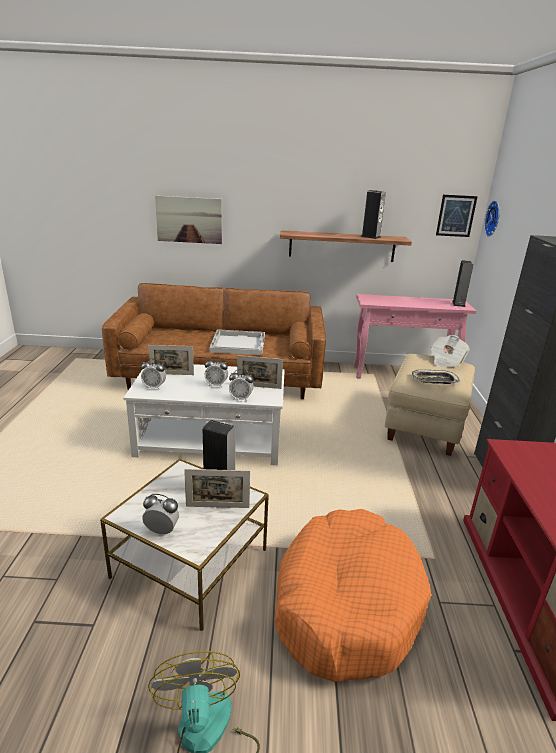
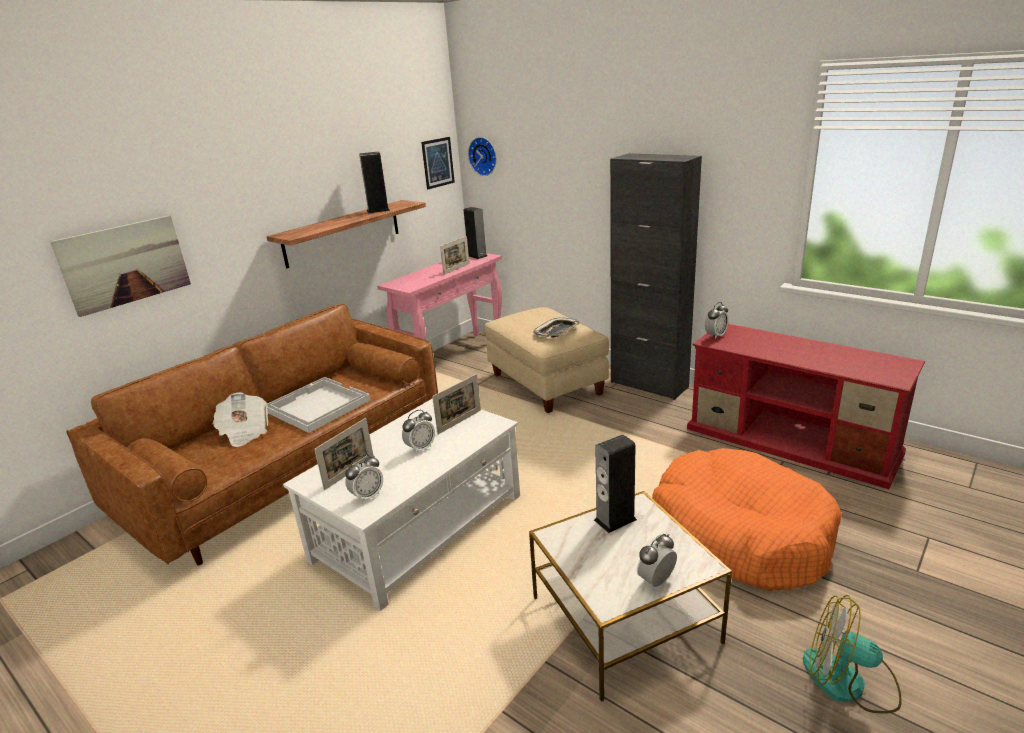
camera: 50 degrees left, 0 degrees up
picture frame [184,469,250,508] -> picture frame moved to [440,236,470,275]
alarm clock [229,369,254,401] -> alarm clock moved to [705,302,729,339]
newspaper [431,335,470,367] -> newspaper moved to [213,392,268,447]

